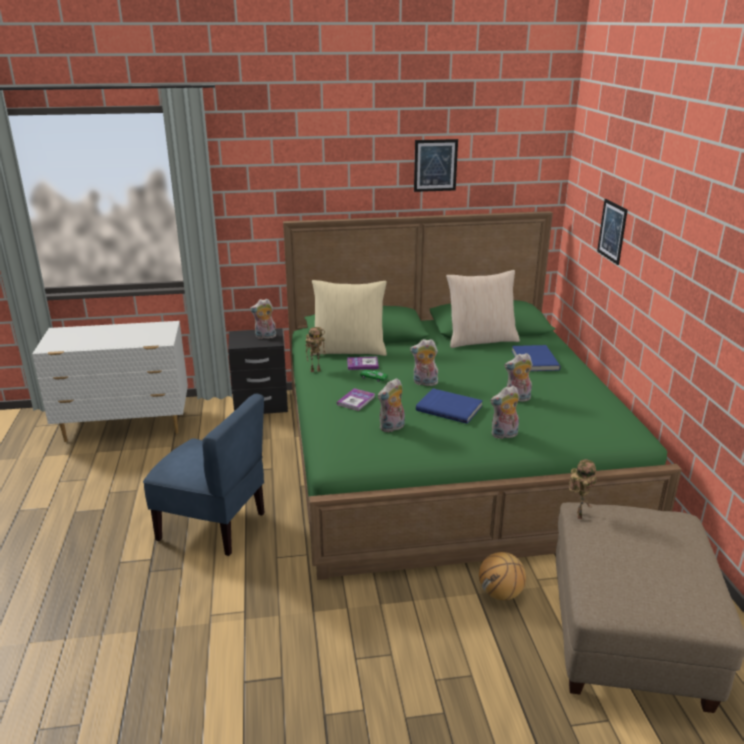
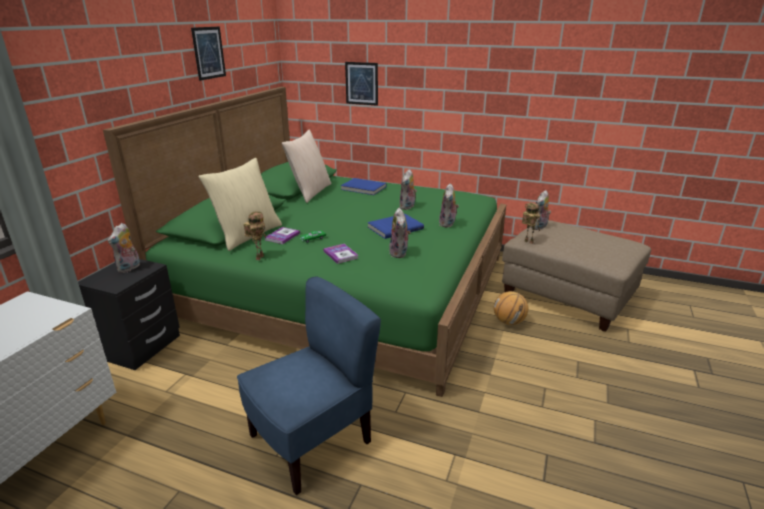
camera: 60 degrees left, 0 degrees up
plush toy [410,339,438,386] -> plush toy moved to [531,190,551,230]

